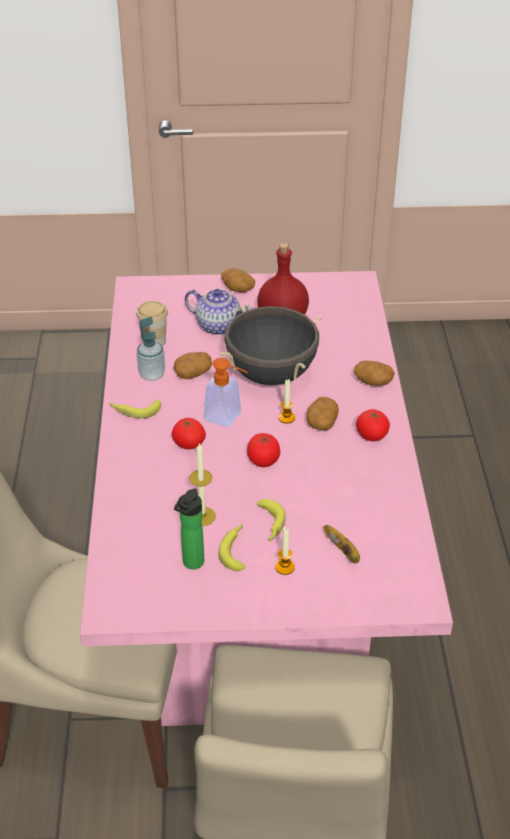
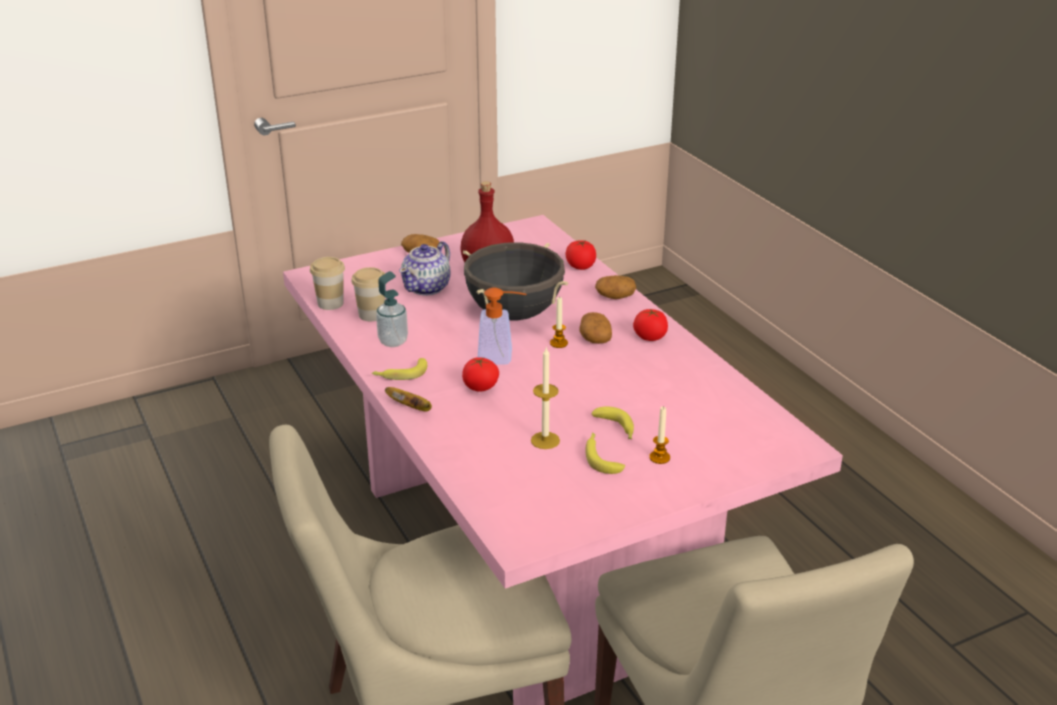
camera: 25 degrees left, 10 degrees down
potato [173,352,212,379] -> none
bottle [174,488,204,570] -> none
teapot [185,289,252,335] -> teapot turned 120 degrees clockwise [399,241,451,296]
tomato [247,433,280,467] -> tomato moved to [566,240,596,270]
banana [324,525,360,563] -> banana moved to [385,387,432,411]
none -> cup [310,257,345,310]

